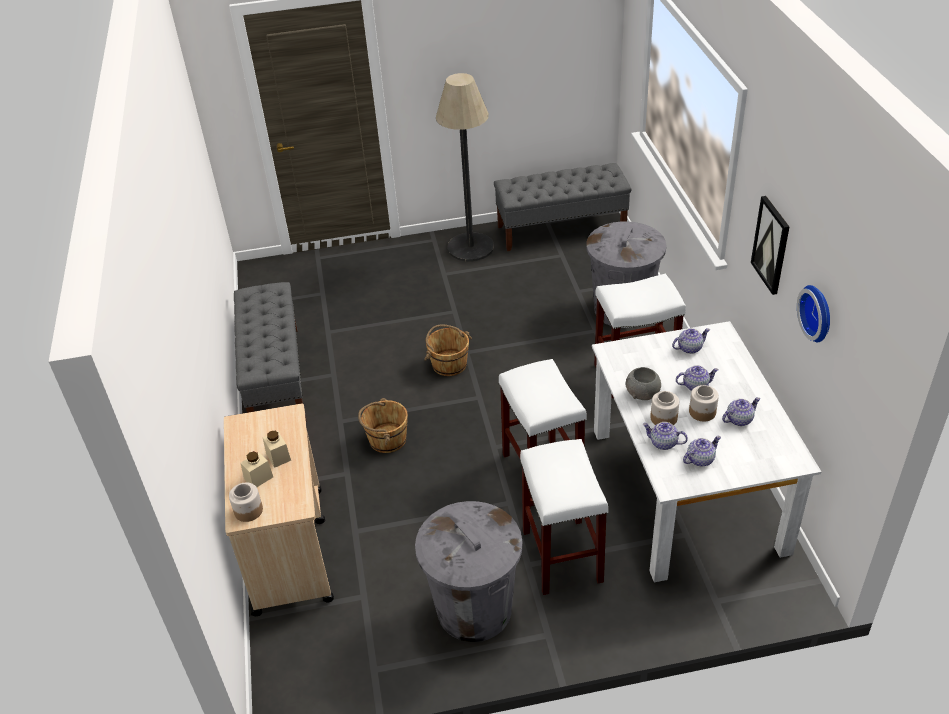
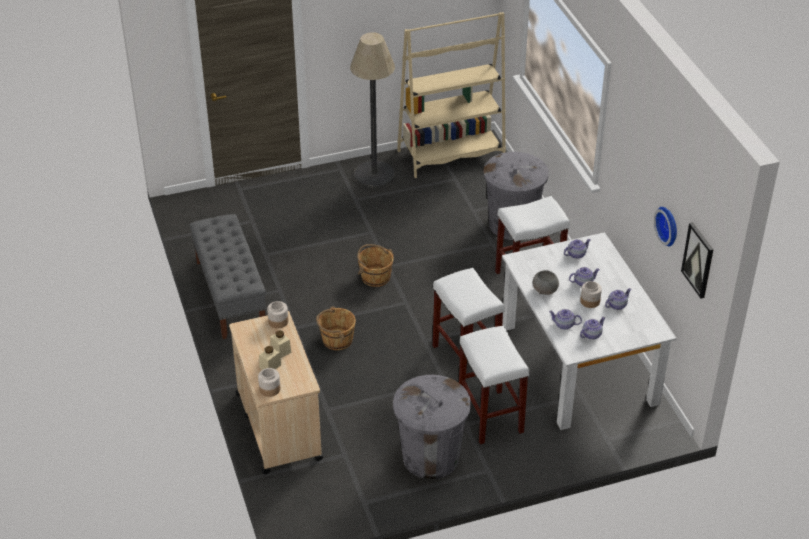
camera: 10 degrees left, 0 degrees up
grey bench [494,163,631,252] -> beige bookcase [397,12,506,178]
jar [650,391,679,425] -> jar moved to [267,301,288,329]
picture [751,196,789,295] -> picture moved to [681,222,713,299]

